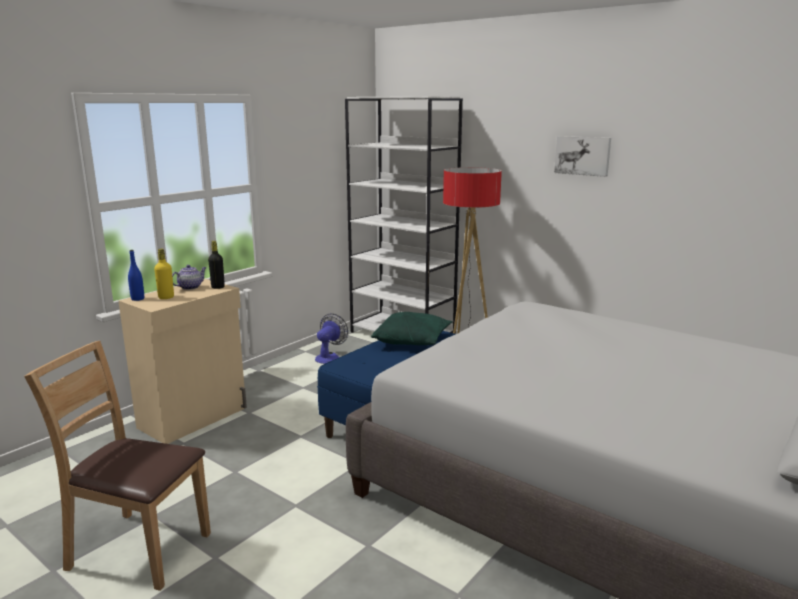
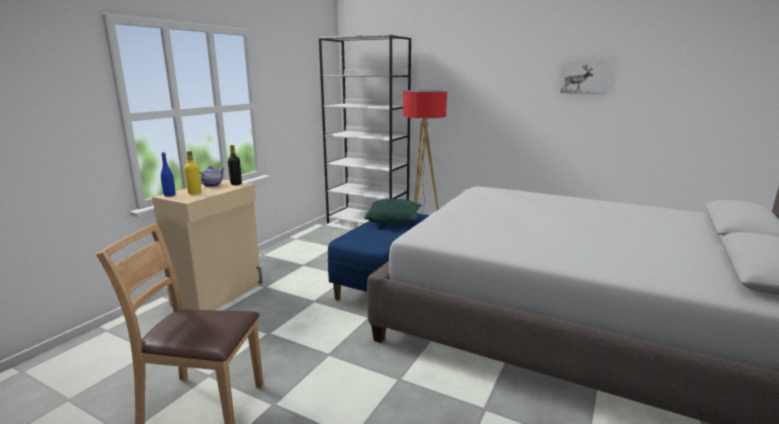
camera: 10 degrees left, 0 degrees up
fan [315,314,348,364] -> none
picture [554,136,611,177] -> picture moved to [560,63,611,94]

